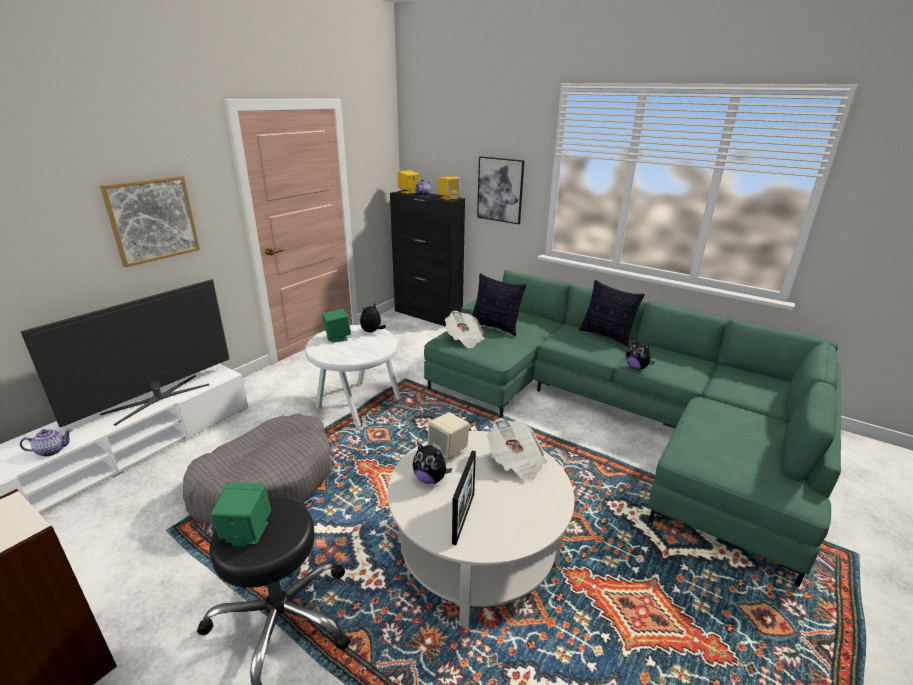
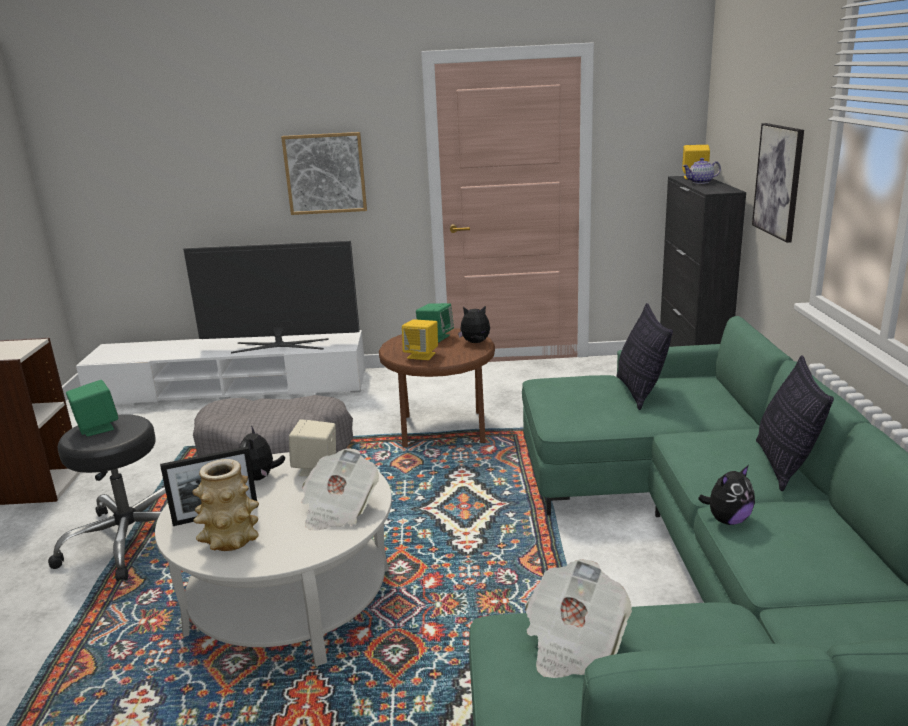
camera: 55 degrees right, 5 degrees down
teapot [20,429,72,457] -> none
white side table [305,325,401,427] -> brown side table [379,328,495,447]
yellow speaker [438,177,460,200] -> yellow speaker moved to [402,319,438,360]
newspaper [445,311,485,348] -> newspaper moved to [525,559,632,678]
plush toy [626,338,655,370] -> plush toy turned 135 degrees counterclockwise [698,465,755,525]
none -> vase [193,459,259,551]

